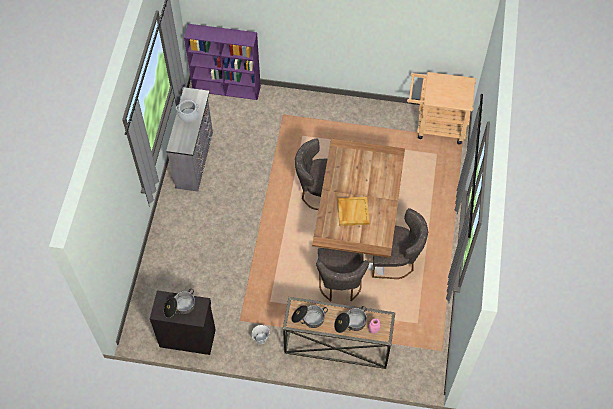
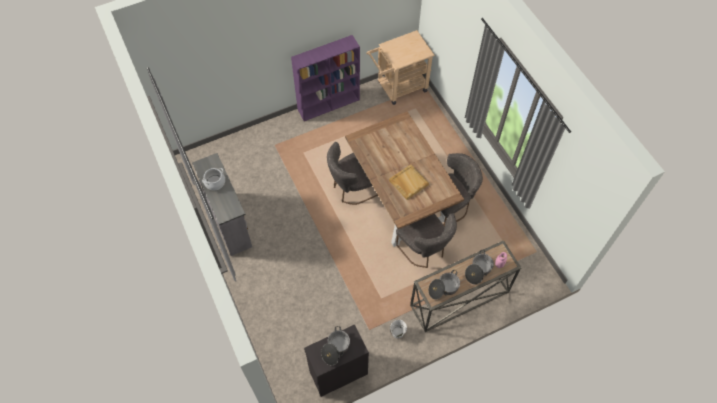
camera: 35 degrees left, 0 degrees up
purple bookcase [184,24,261,100] -> purple bookcase moved to [291,35,360,121]

